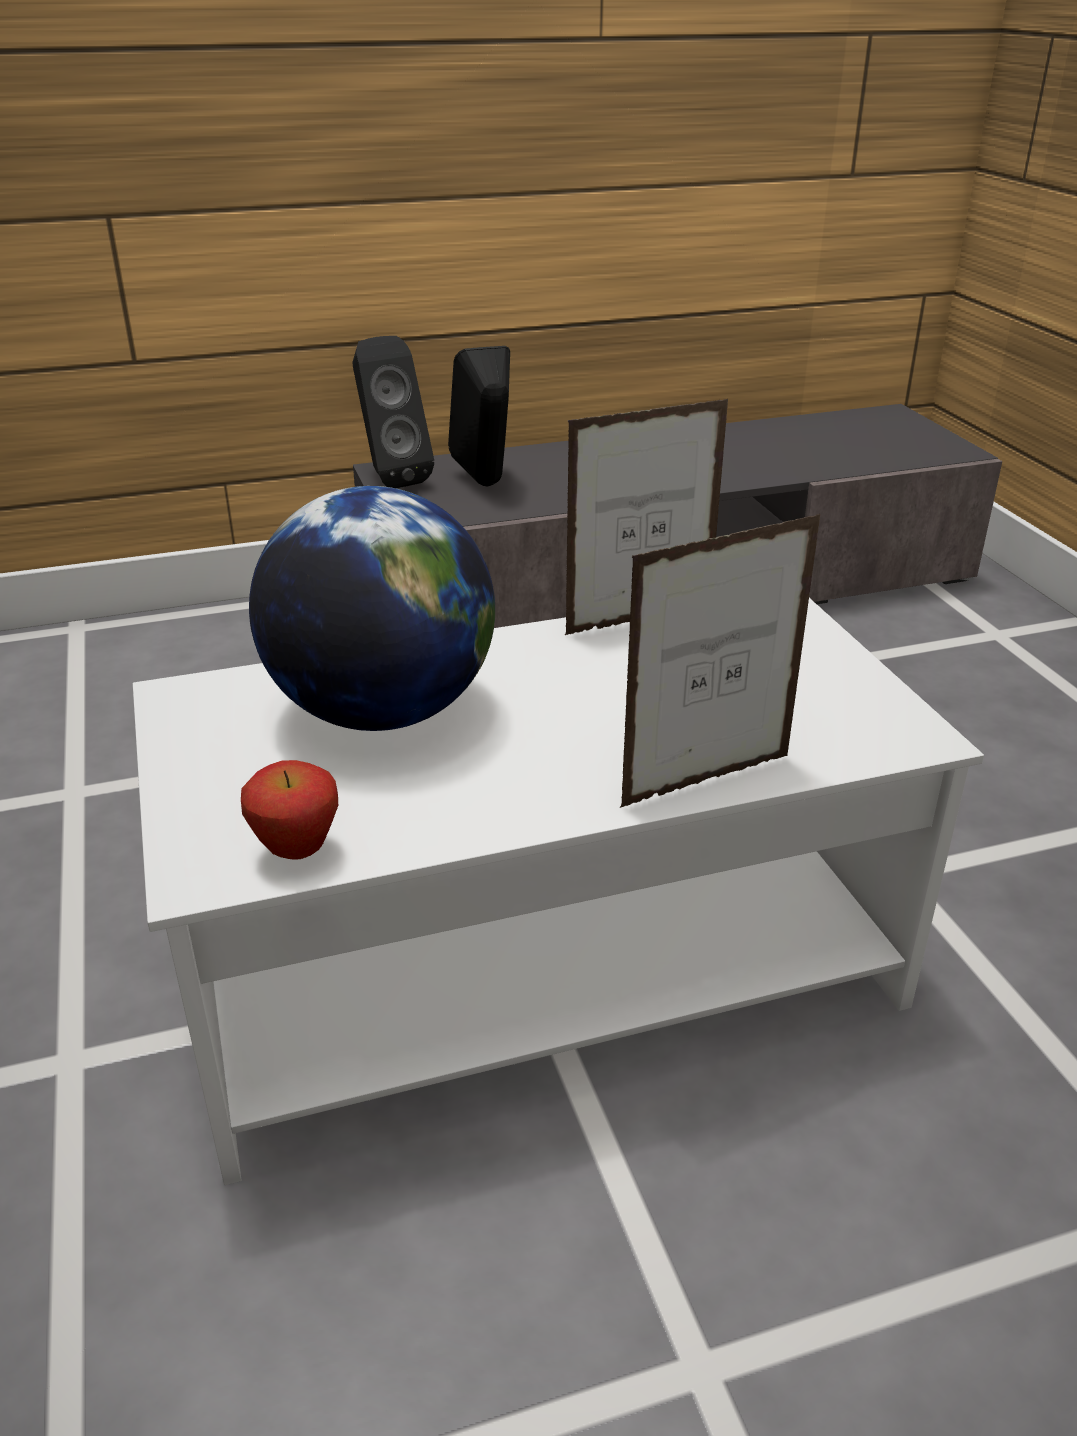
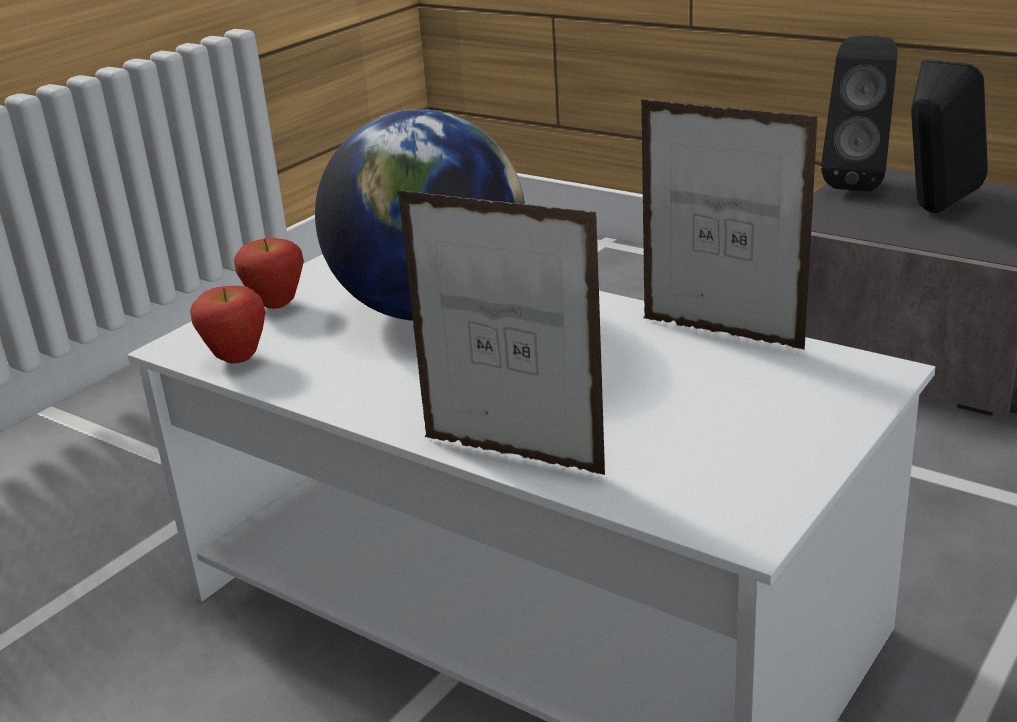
camera: 55 degrees right, 5 degrees down
none -> apple [234,238,304,309]

